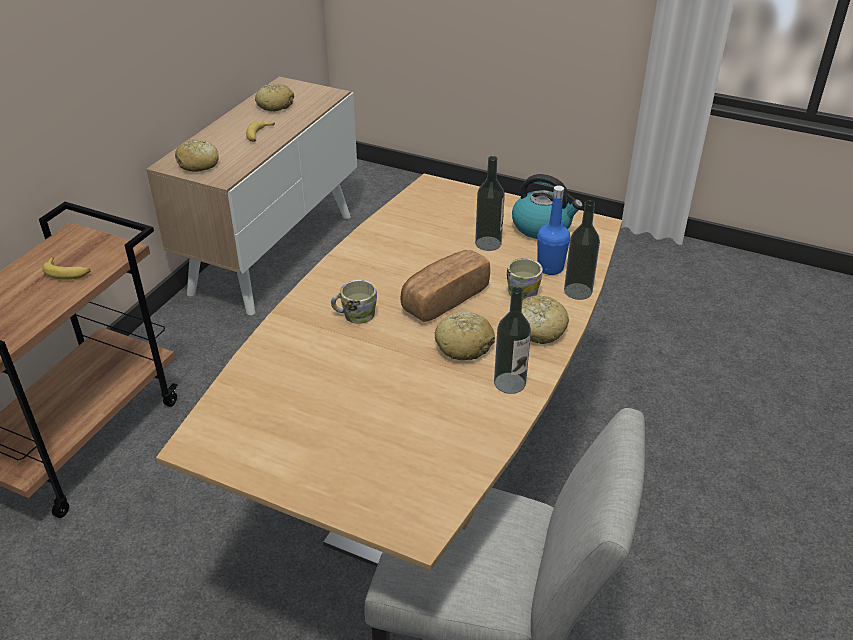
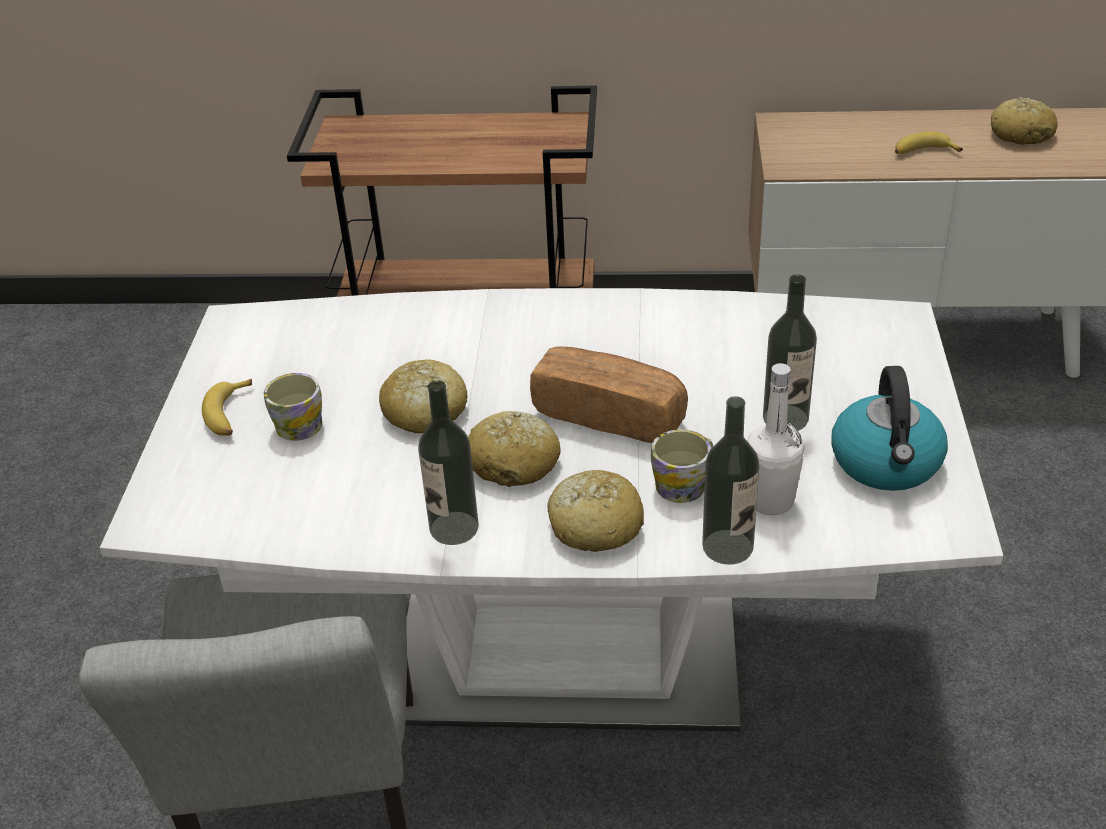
camera: 70 degrees right, 0 degrees up
banana [42,256,91,280] -> banana moved to [202,379,252,436]
brown dining table [156,174,622,571] -> white dining table [100,288,1003,731]
bread [175,139,219,172] -> bread moved to [379,360,468,433]
mug [331,280,377,324] -> mug moved to [264,373,322,441]
blue bottle [537,185,570,275] -> white bottle [747,363,805,515]

